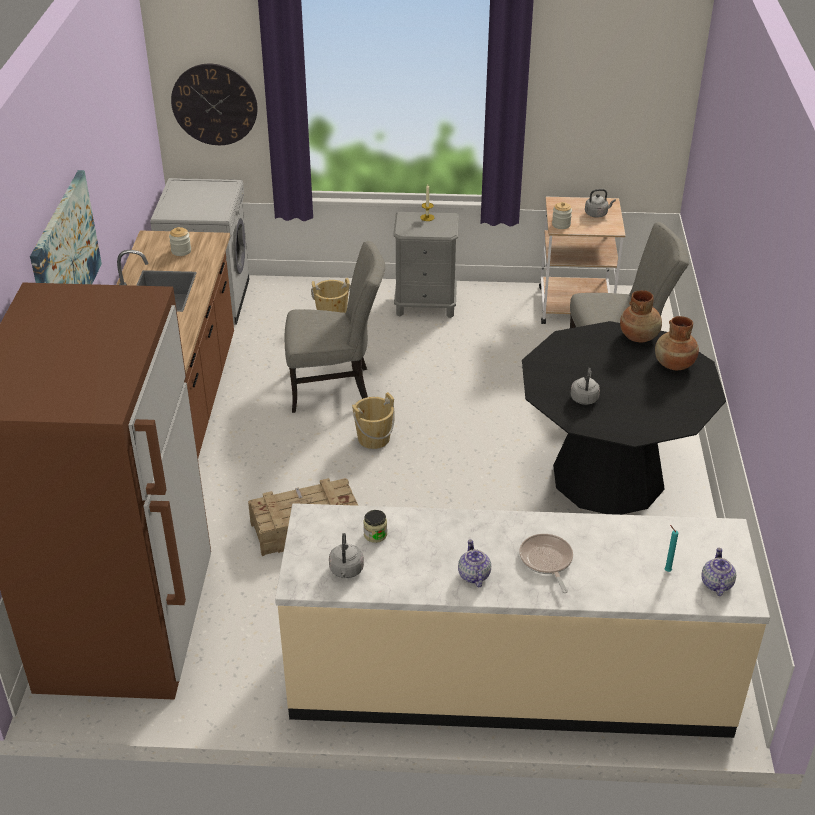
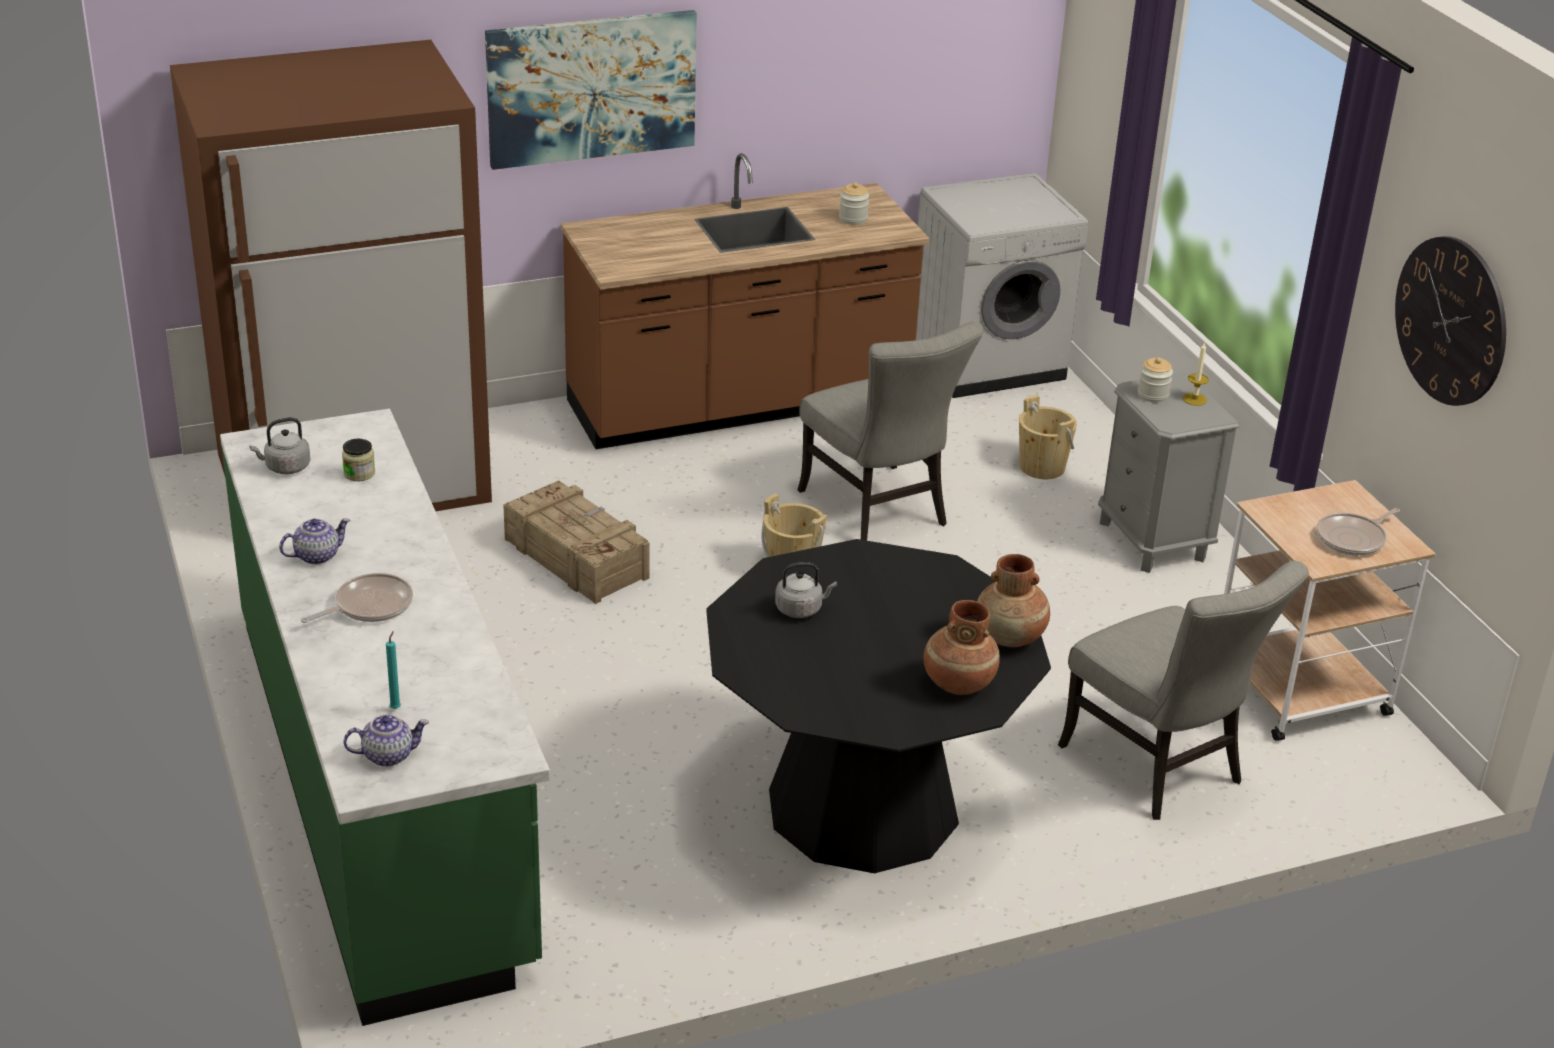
camera: 65 degrees right, 5 degrees down
wall clock [171,64,257,145] -> wall clock moved to [1395,236,1506,406]
beige counter [275,503,770,738] -> green counter [220,409,550,1026]
jar [552,202,572,229] -> jar moved to [1138,357,1173,403]
grey kettle [585,189,616,218] -> frying pan [1316,508,1400,555]

